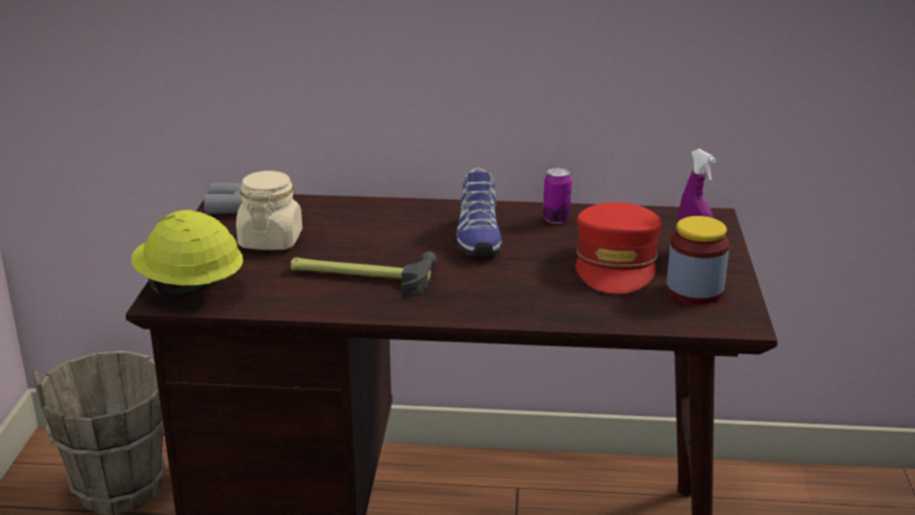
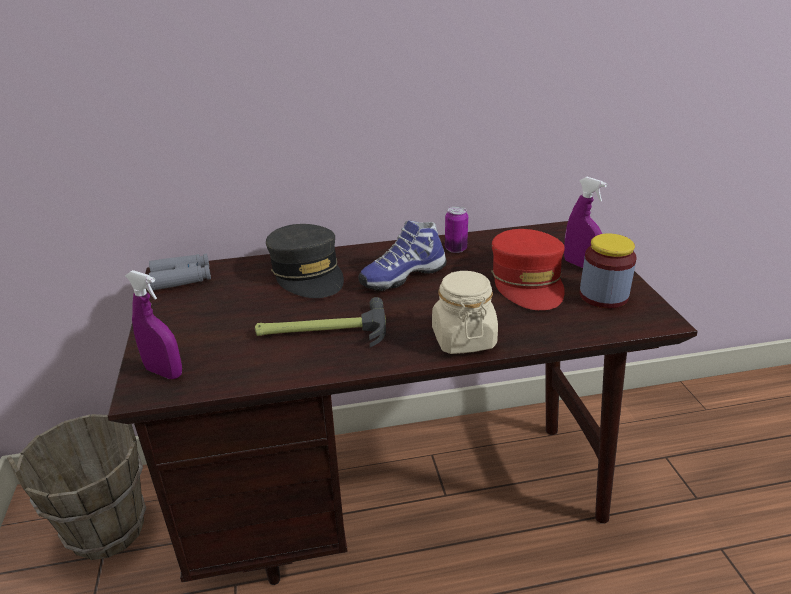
camera: 15 degrees left, 5 degrees up
yellow hard hat [131,210,243,298] -> purple spray bottle [125,270,182,379]
beige jar [236,171,302,250] -> beige jar moved to [432,271,498,354]
shoe [455,168,502,256] -> shoe turned 75 degrees clockwise [359,220,447,291]
none -> grey cap [266,224,344,298]

